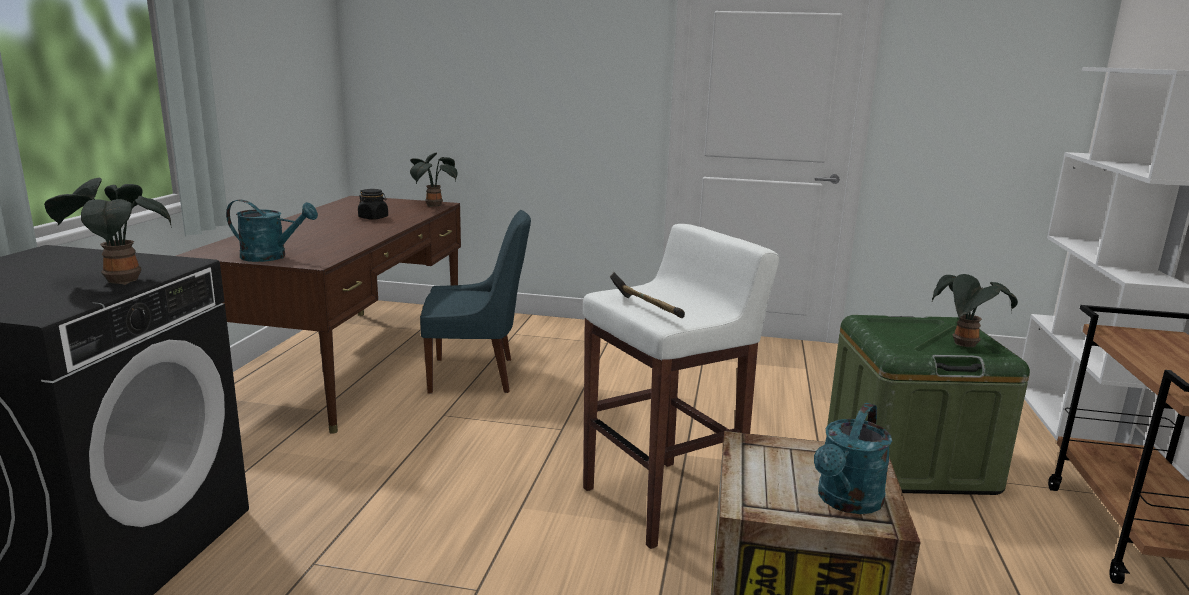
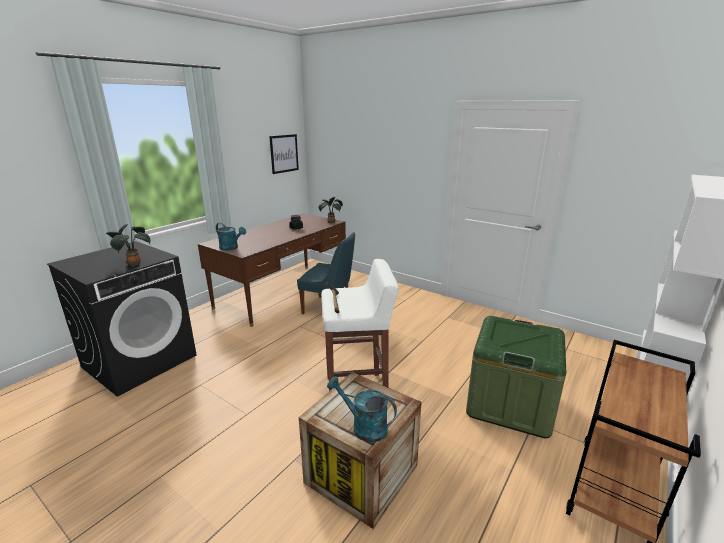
camera: 25 degrees right, 5 degrees up
turquoise watering can [814,403,892,514] -> turquoise watering can turned 60 degrees clockwise [327,376,397,442]
potted plant [932,274,1018,347] -> none
none -> picture [269,134,299,174]

